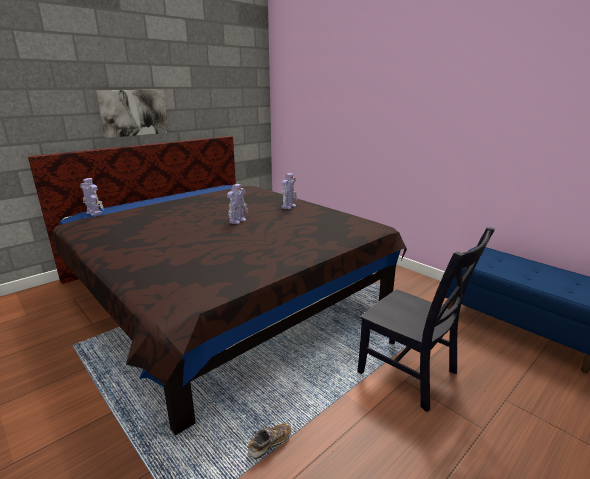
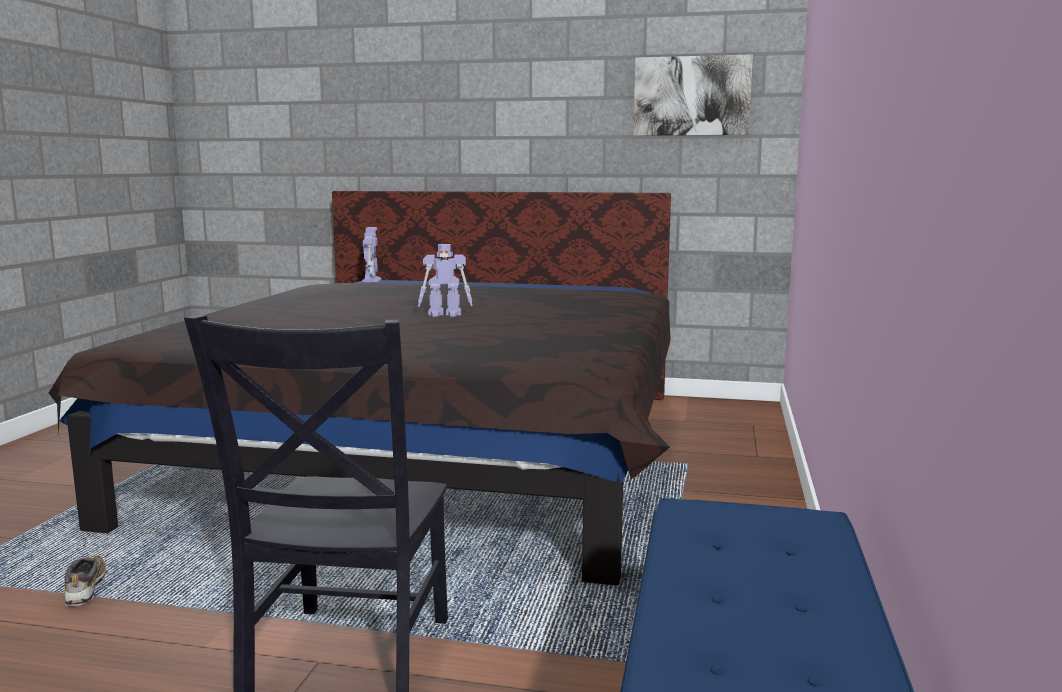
camera: 55 degrees right, 10 degrees down
picture [96,90,169,138] -> picture moved to [633,54,753,136]
shoe [248,423,291,460] -> shoe turned 120 degrees counterclockwise [65,555,106,606]
toy robot [282,173,297,209] -> none

